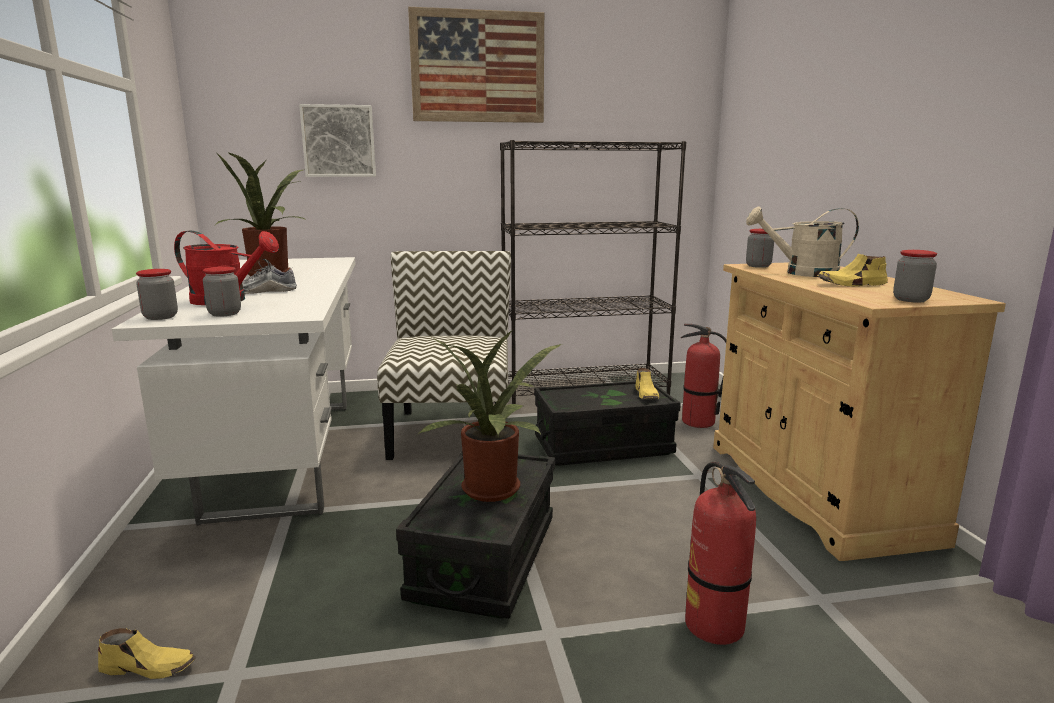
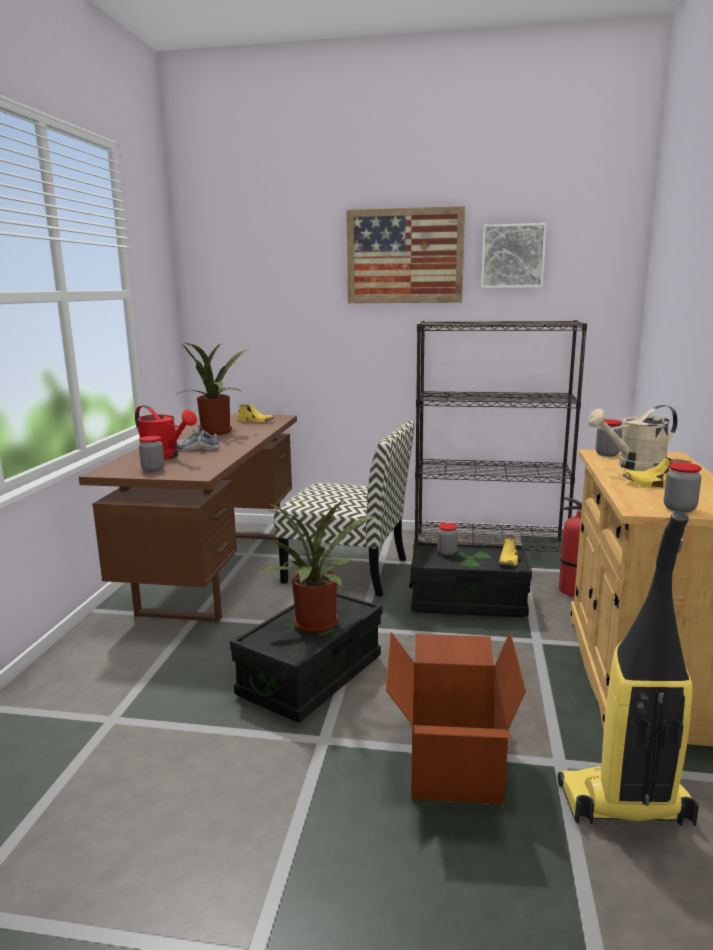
camera: 20 degrees right, 0 degrees up
yellow shoe [98,628,196,679] -> yellow shoe moved to [238,404,274,422]
white desk [112,257,356,525] -> brown desk [79,414,297,623]
jar [136,269,178,320] -> jar moved to [437,523,458,556]
picture [299,104,376,177] -> picture moved to [481,223,547,288]
chair [377,251,511,460] -> chair turned 90 degrees clockwise [274,420,414,597]
fire extinguisher [685,462,756,645] -> cardboard box [386,631,526,804]
beige watering can [746,206,859,277] -> beige watering can turned 45 degrees counterclockwise [587,405,678,471]
none -> vacuum cleaner [558,512,699,826]

